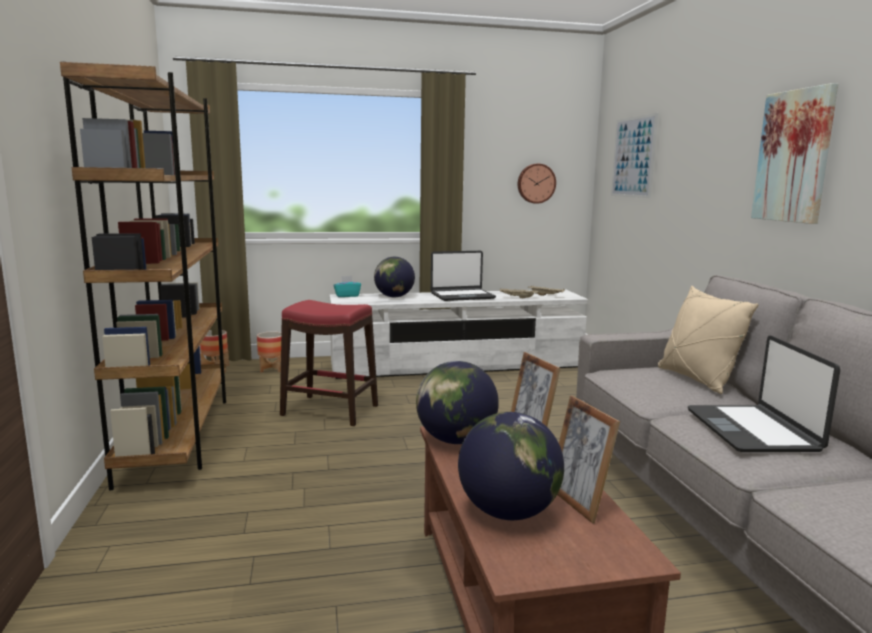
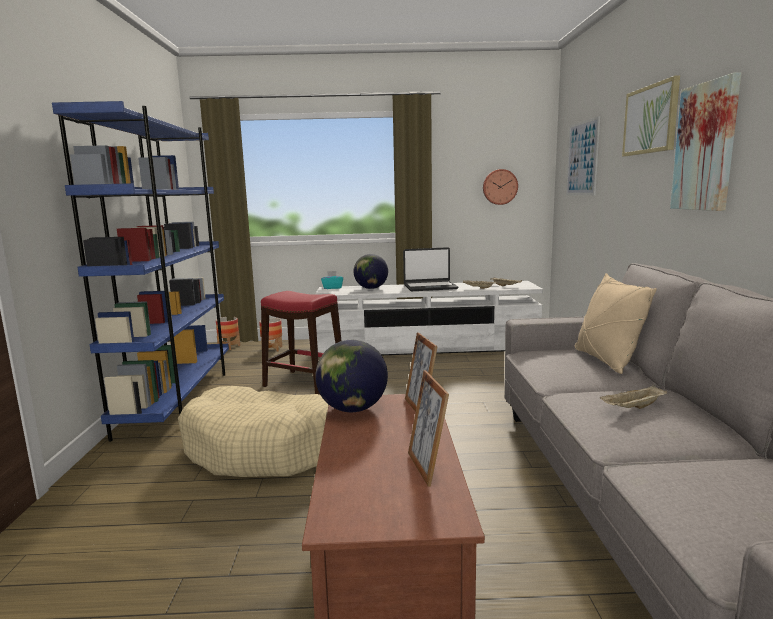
camera: 10 degrees right, 0 degrees up
brown bookcase [60,62,226,491] -> blue bookcase [52,101,229,442]
globe [458,412,564,520] -> none
laptop [688,335,840,452] -> beige tray [600,385,668,409]
none -> beige dog bed [178,386,329,477]
none -> picture [622,75,680,156]

